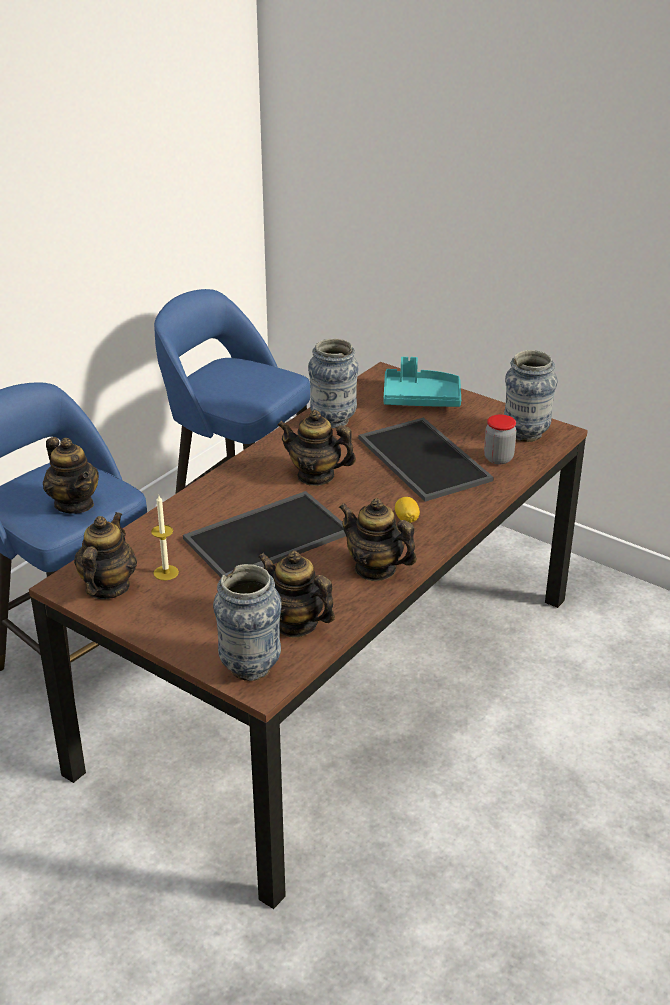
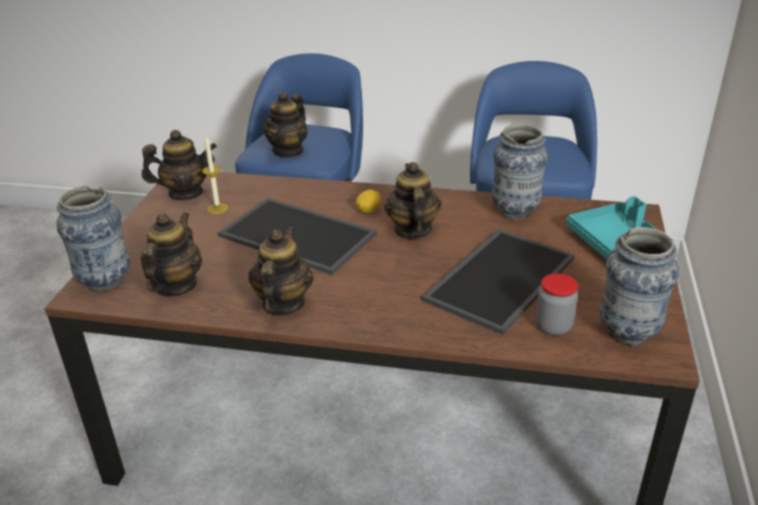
camera: 65 degrees right, 0 degrees up
lemon [395,497,420,523] -> lemon moved to [356,190,381,213]

